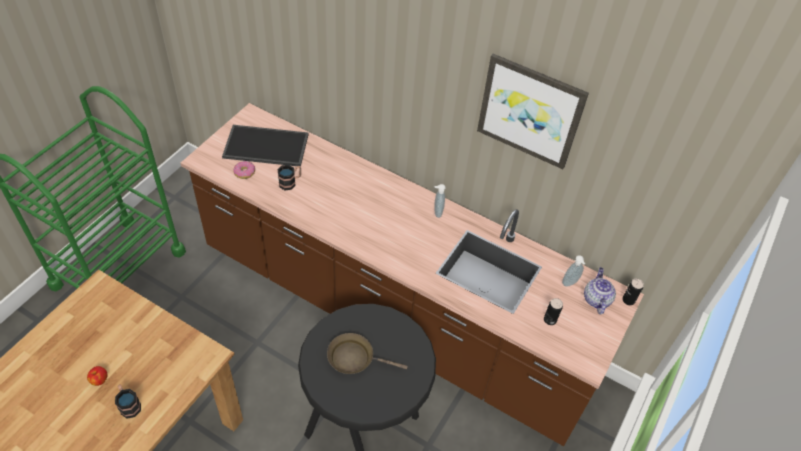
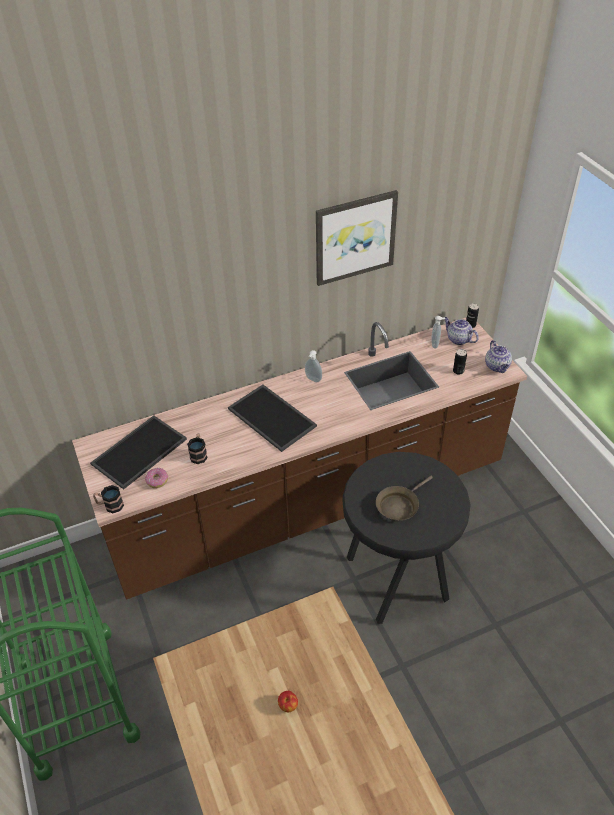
camera: 50 degrees left, 5 degrees down
mug [115,385,141,419] -> mug moved to [93,485,124,513]
none -> tray [228,384,317,452]
none -> teapot [485,340,512,373]

